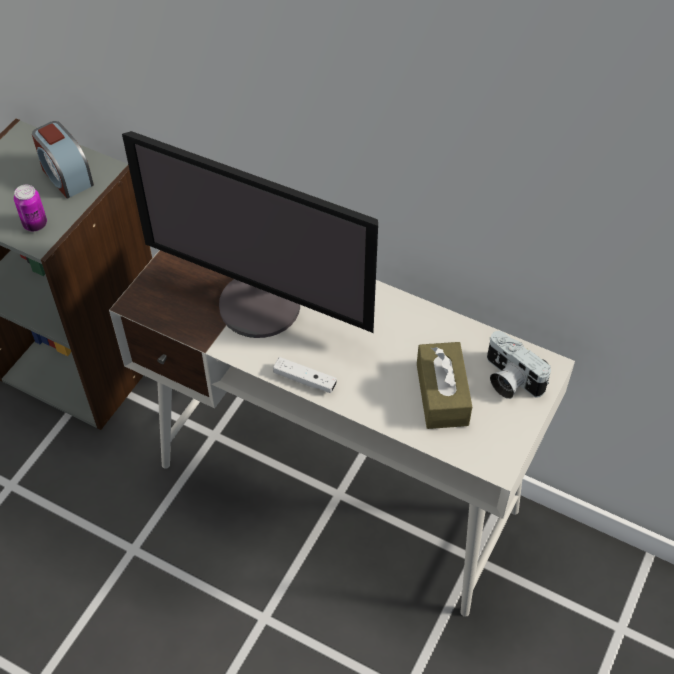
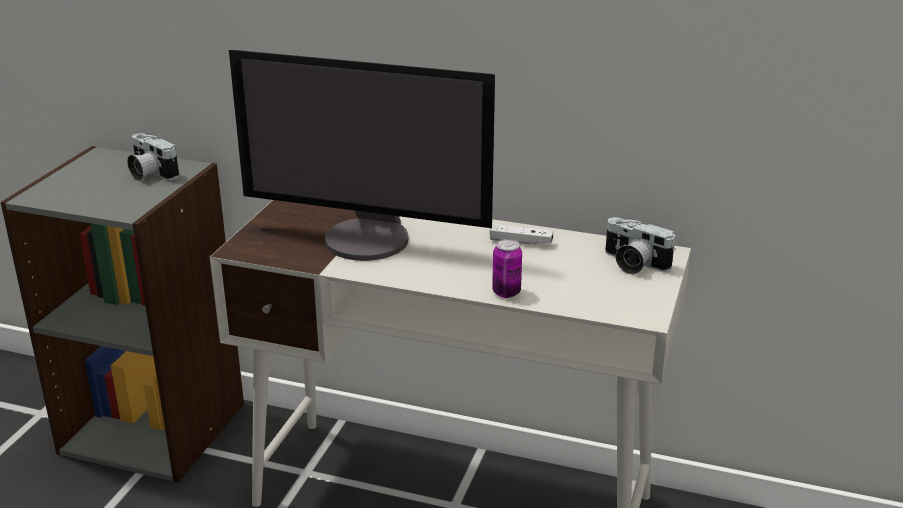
camera: 10 degrees left, 25 degrees down
can [14,185,47,231] -> can moved to [492,239,522,298]
alarm clock [32,121,94,199] -> camera [127,133,179,181]
white game controller [273,357,337,393] -> white game controller moved to [489,224,553,245]
brown tissue box [417,342,472,429] -> none

